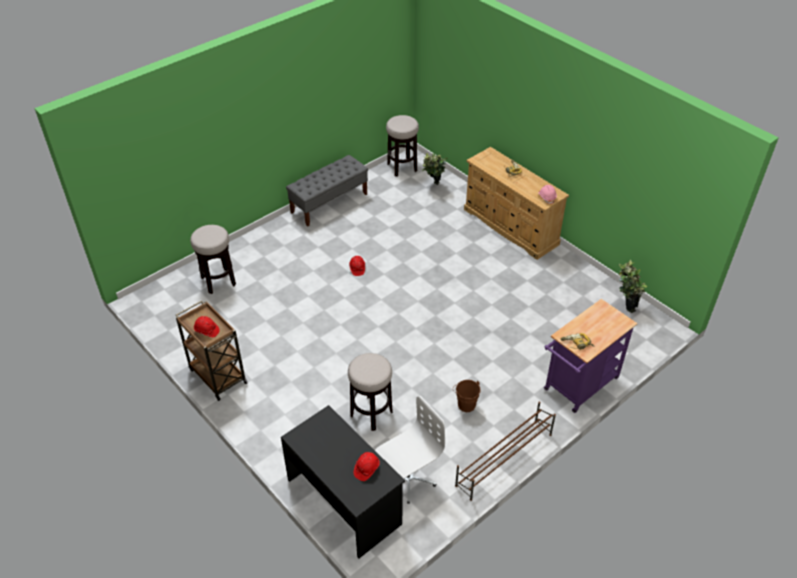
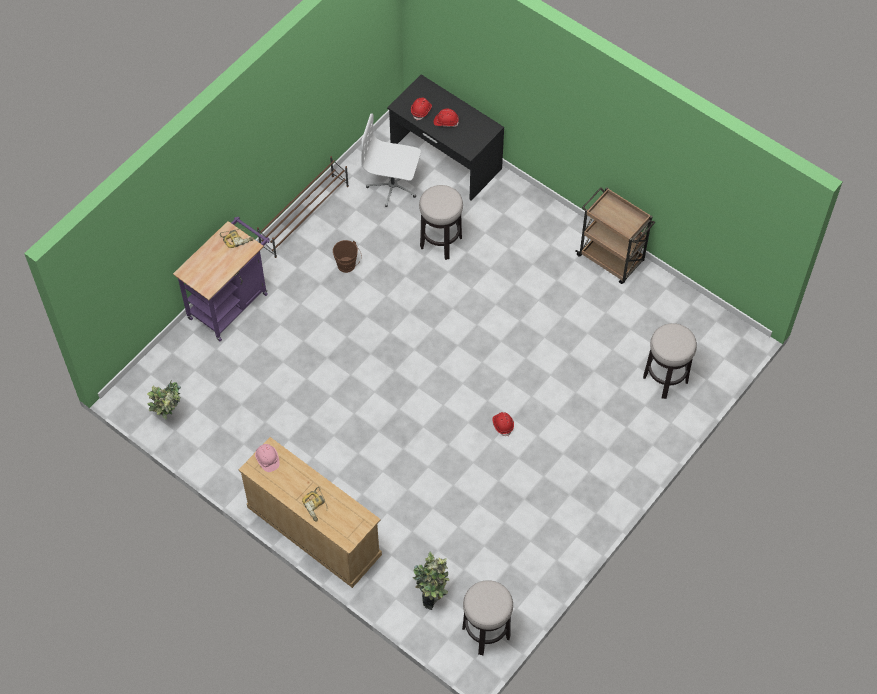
camera: 170 degrees right, 15 degrees up
red hard hat [194,316,220,337] -> red hard hat moved to [434,108,459,127]
grey bench [286,155,368,226] -> none
white office chair [375,396,445,504] -> white office chair turned 60 degrees clockwise [361,113,421,207]

